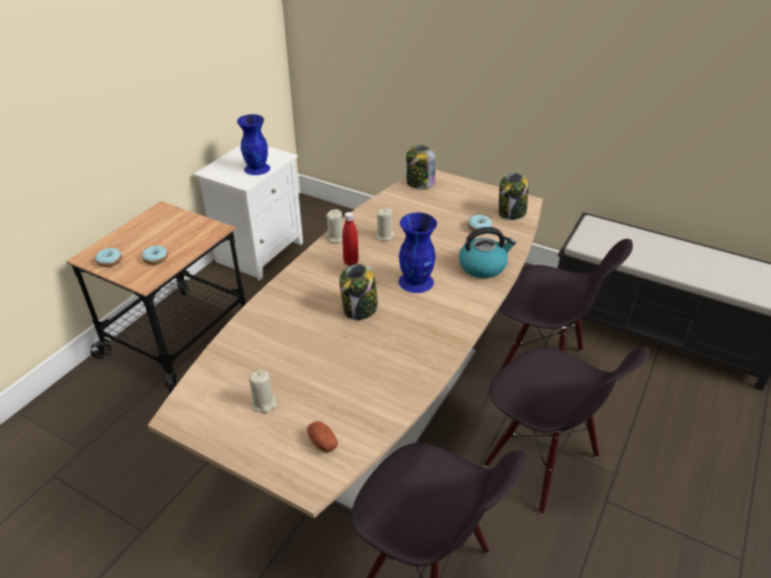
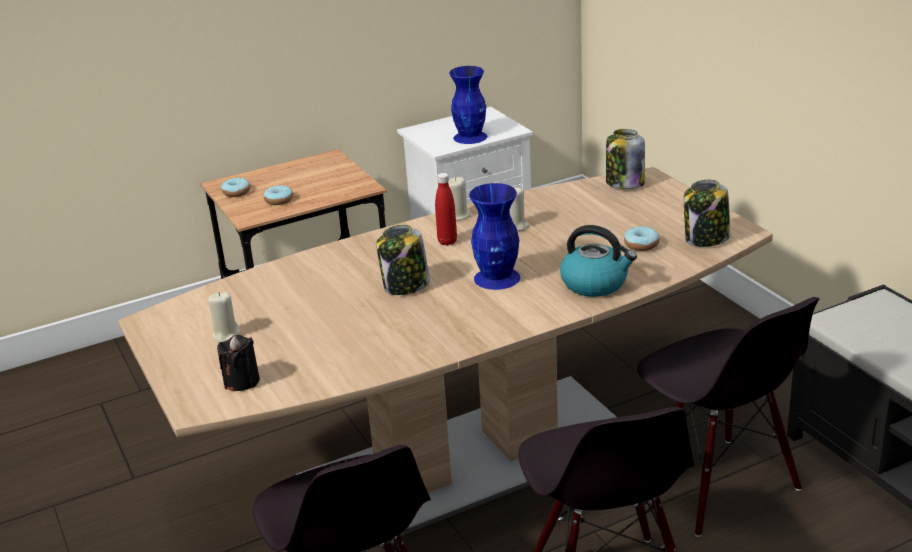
camera: 35 degrees right, 10 degrees down
potato [307,421,338,452] -> black candle [217,335,260,391]

